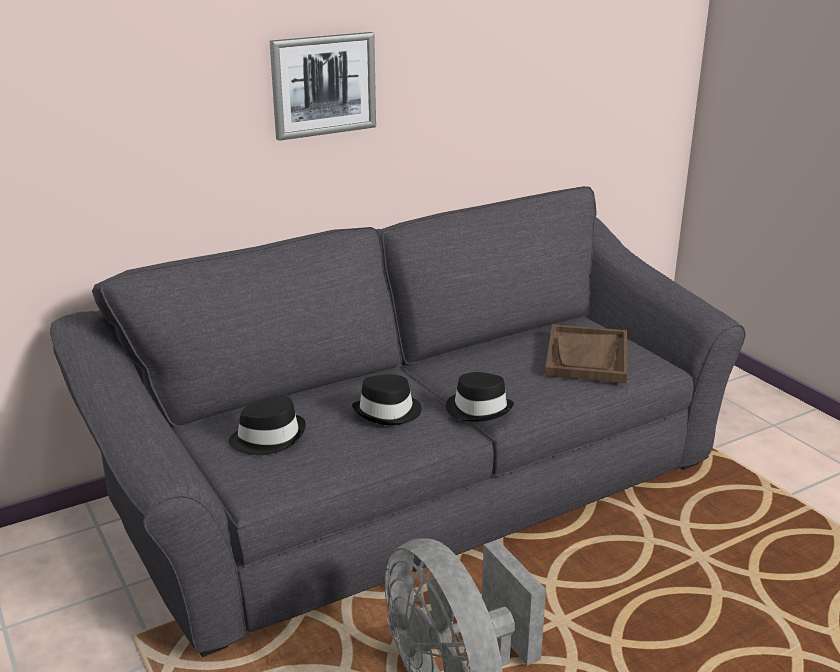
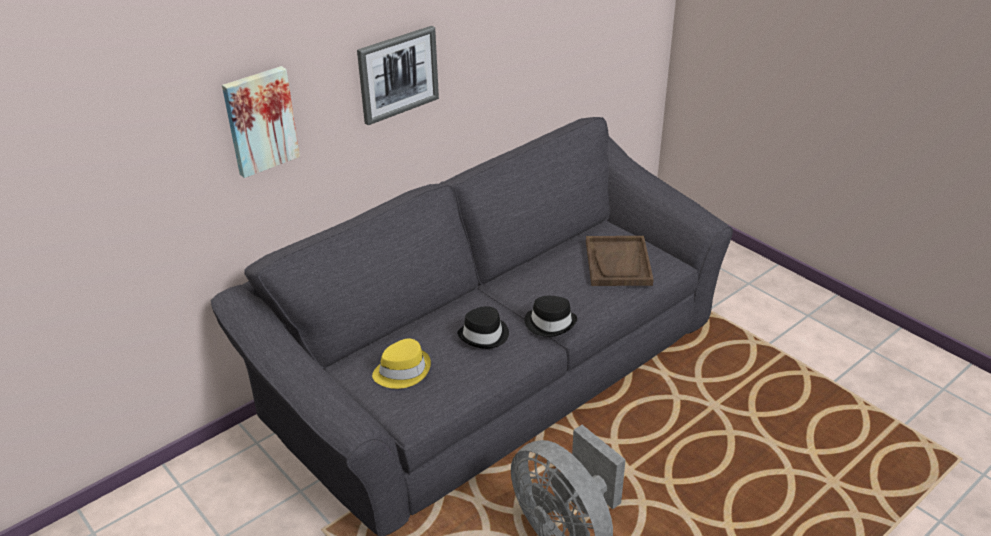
camera: 10 degrees left, 10 degrees up
black hat [228,395,306,455] -> yellow hat [372,338,431,389]
none -> picture [222,66,300,178]

